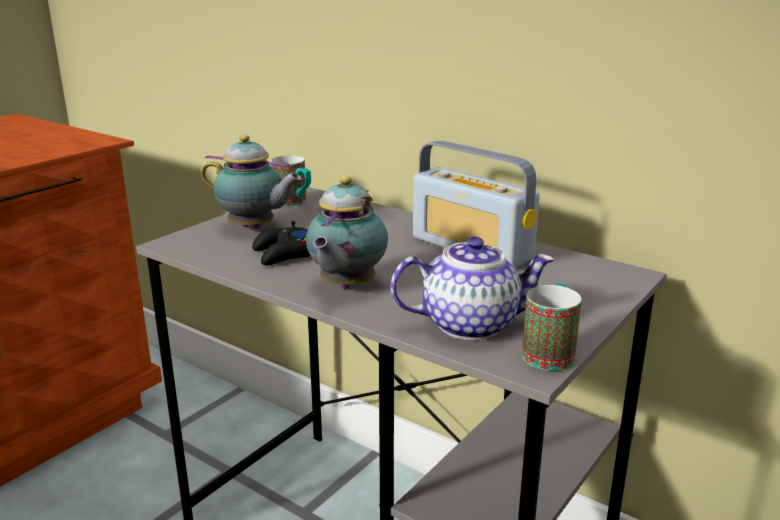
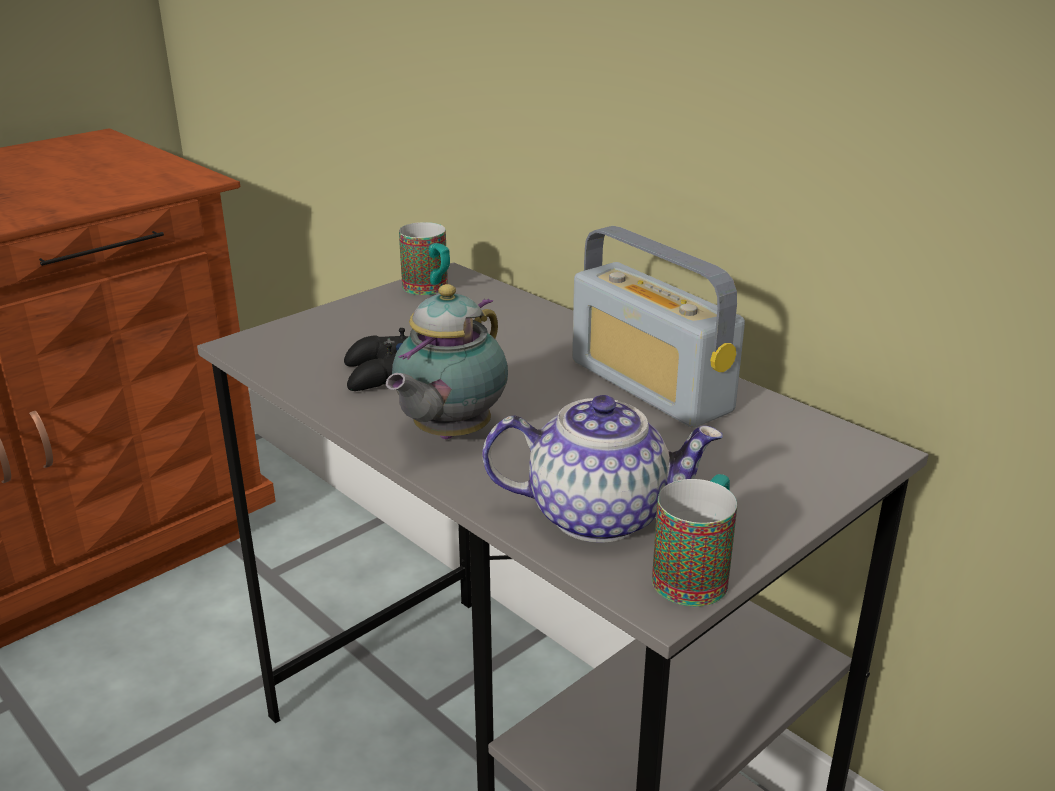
camera: 10 degrees right, 5 degrees up
teapot [200,135,302,229] -> none

